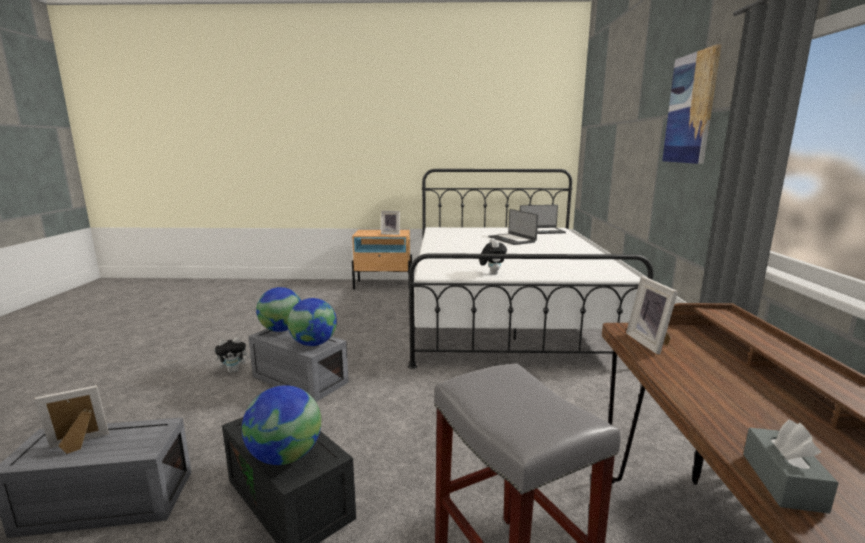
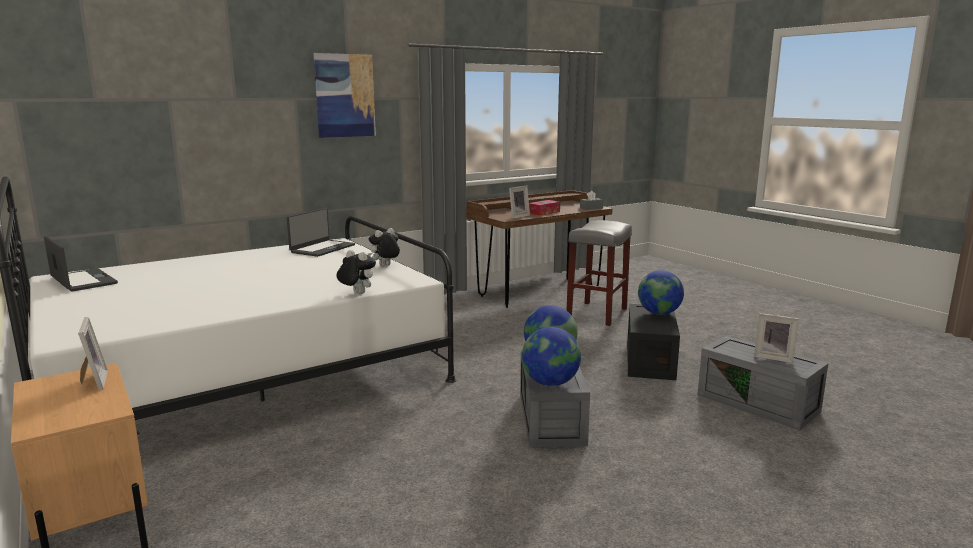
camera: 125 degrees left, 0 degrees up
plush toy [215,337,251,373] -> plush toy moved to [336,250,376,294]
laptop [488,209,538,245] -> laptop moved to [287,208,355,257]
none -> tissue box [529,200,560,216]

